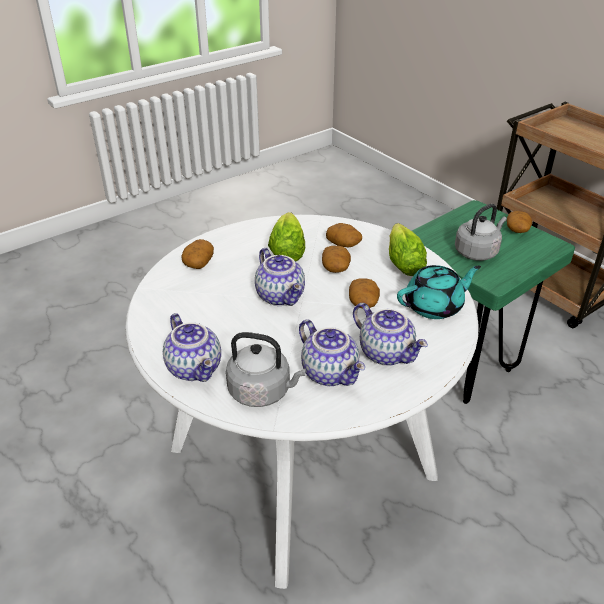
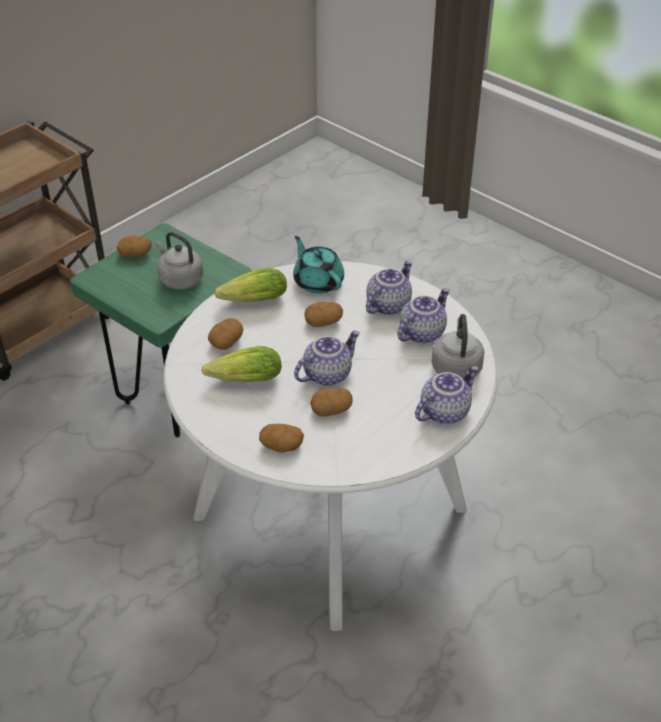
camera: 100 degrees left, 5 degrees up
potato [322,246,351,273] -> potato moved to [310,388,353,417]

